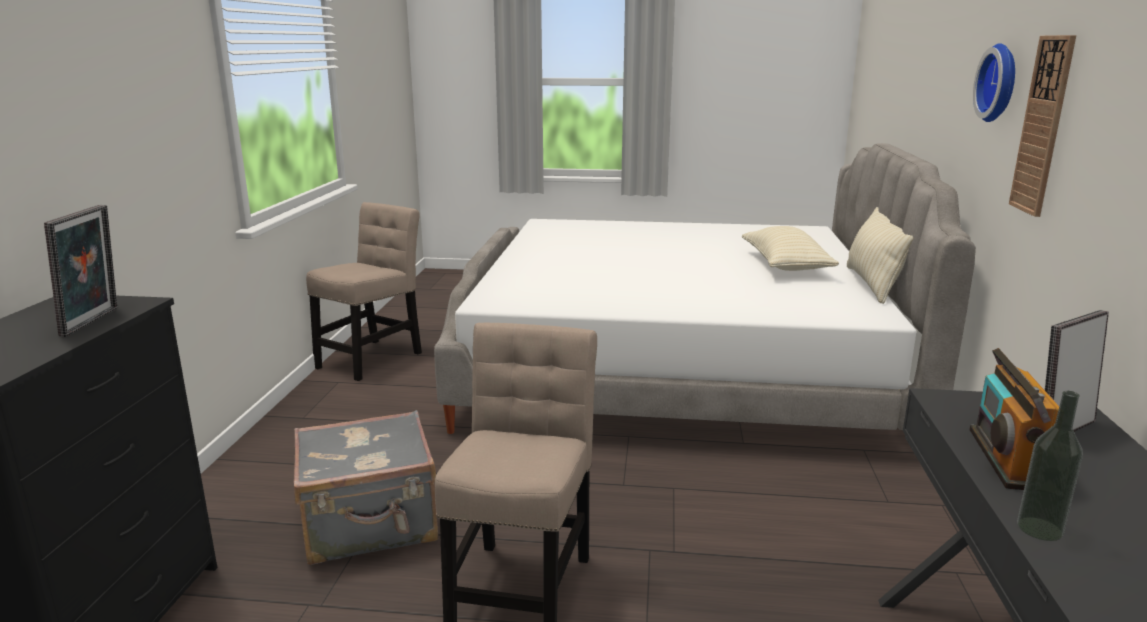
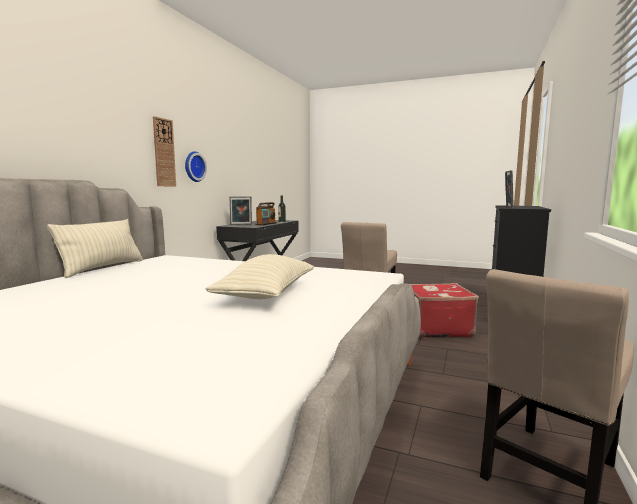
camera: 165 degrees left, 10 degrees down
grey suitcase [294,410,438,565] -> red suitcase [410,283,479,338]
beige pillow [742,226,839,271] -> beige pillow moved to [206,254,314,299]
wall clock [973,43,1015,122] -> wall clock moved to [185,151,207,182]

